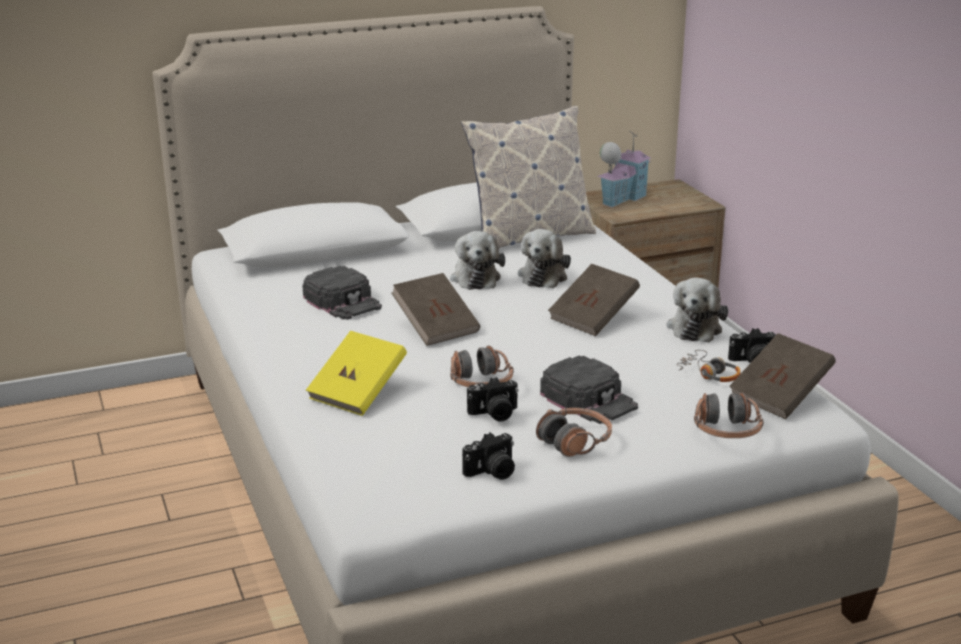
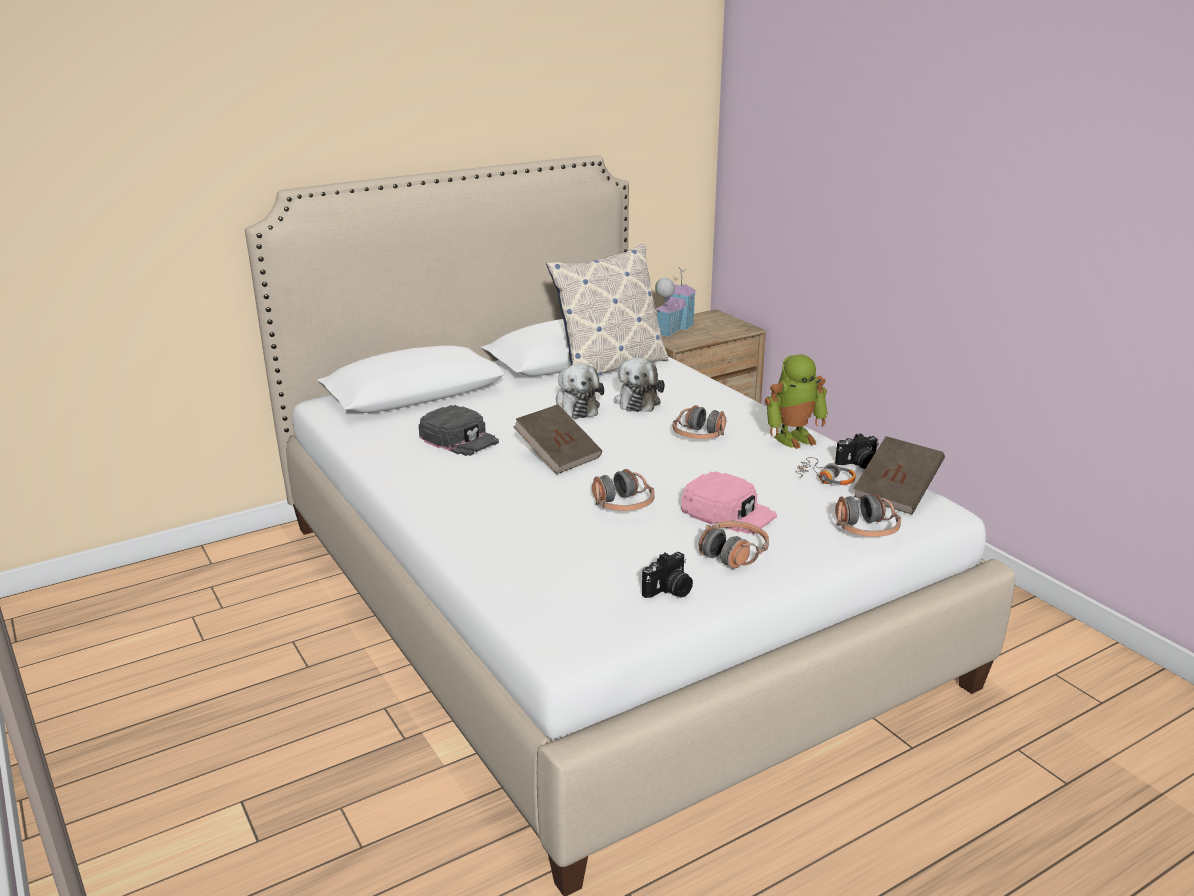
camera: 10 degrees left, 0 degrees up
yellow book [306,331,407,416] -> none
camera [467,377,519,421] -> none
black cap [540,356,638,424] -> pink cap [681,471,777,534]
brown book [548,264,640,336] -> headphones [673,405,726,439]
plush toy [666,277,728,342] -> toy robot [765,354,828,449]

